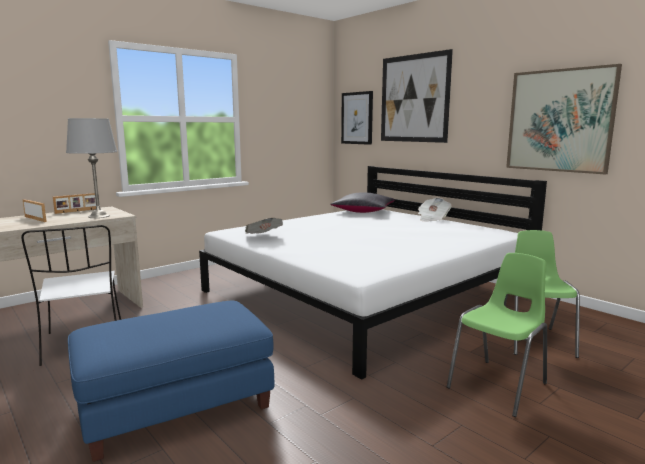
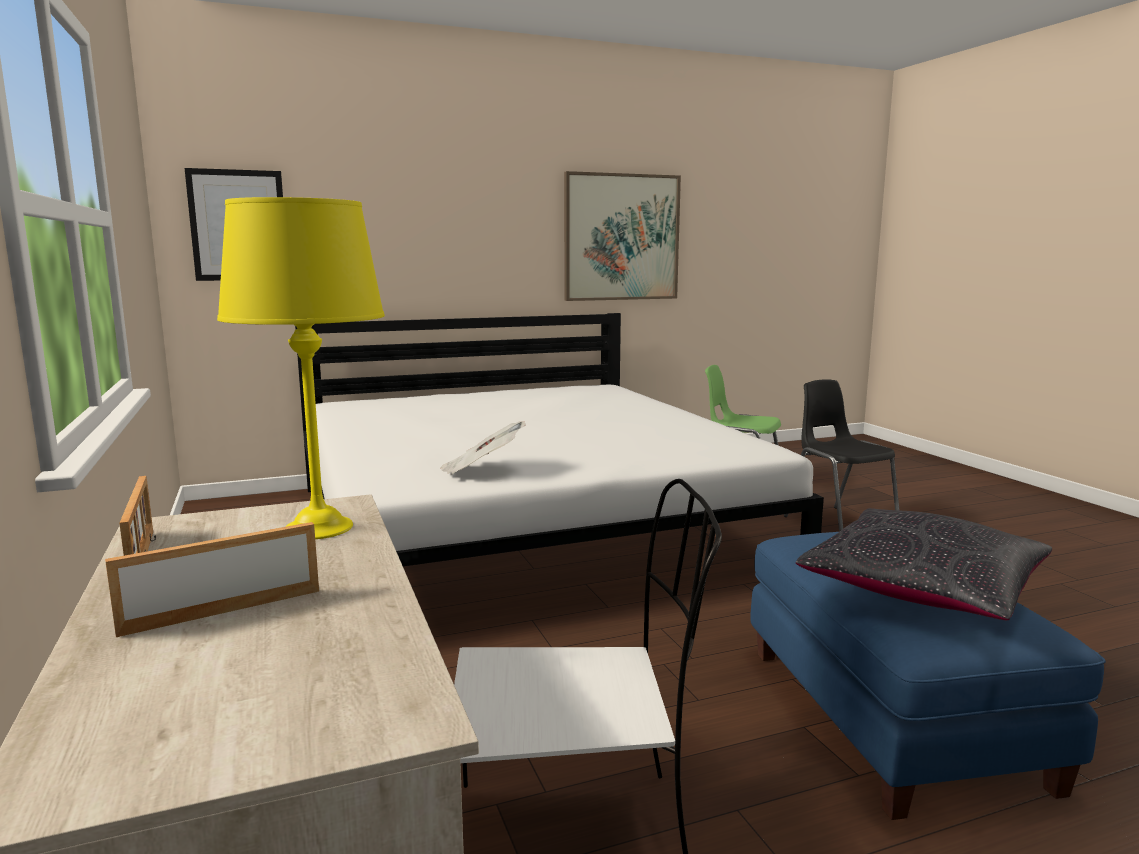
camera: 70 degrees left, 0 degrees up
grey table lamp [66,118,117,218] -> yellow table lamp [217,197,385,539]
black pillow [330,192,395,213] -> black pillow moved to [796,508,1052,620]
picture [381,49,453,143] -> none
newspaper [418,198,452,222] -> none
green chair [447,253,547,417] -> black chair [784,379,900,532]

